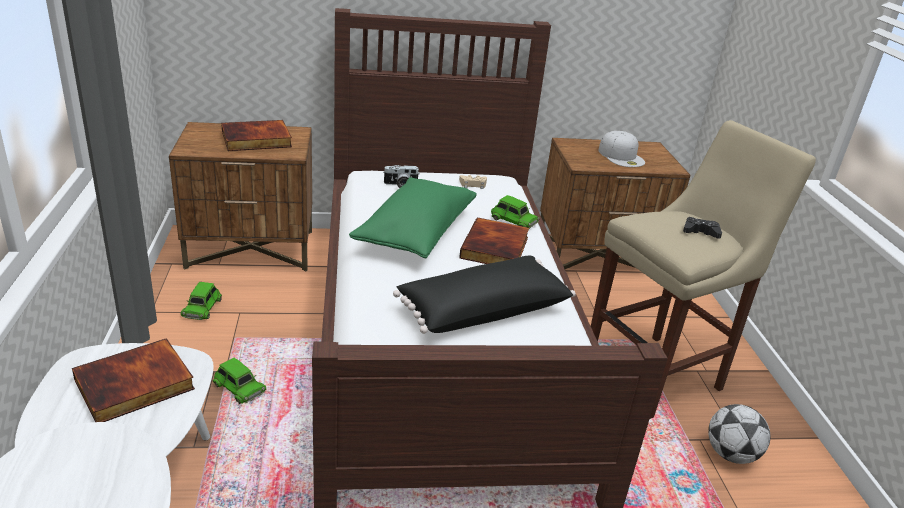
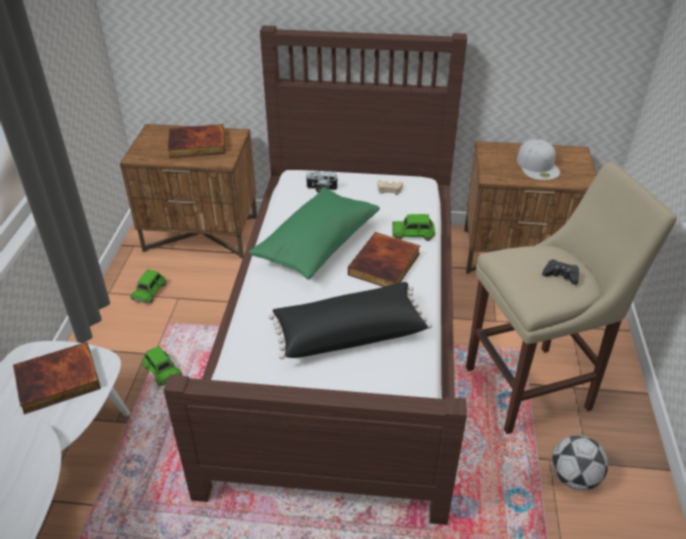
camera: 15 degrees right, 10 degrees up
green toy car [491,195,540,229] -> green toy car turned 135 degrees clockwise [392,214,436,241]

